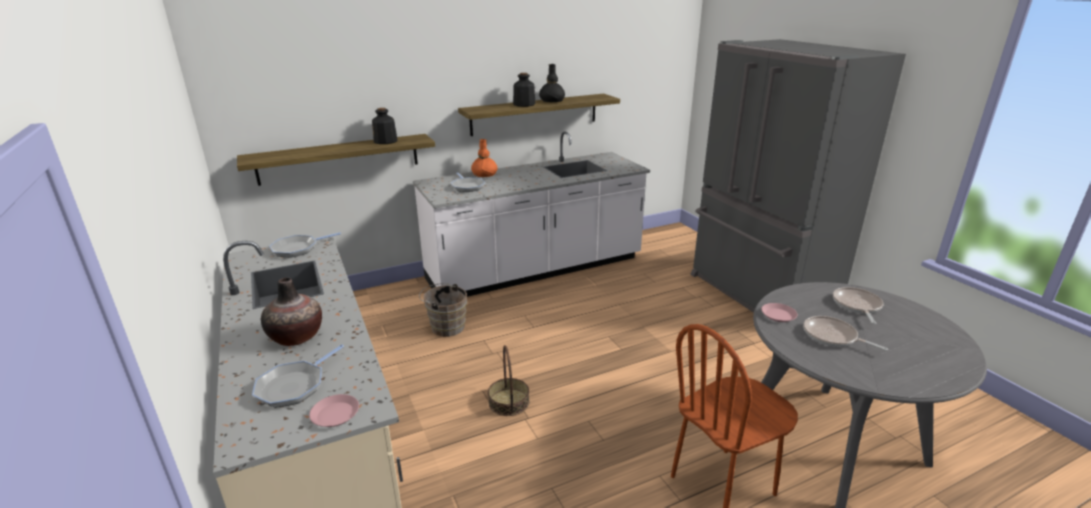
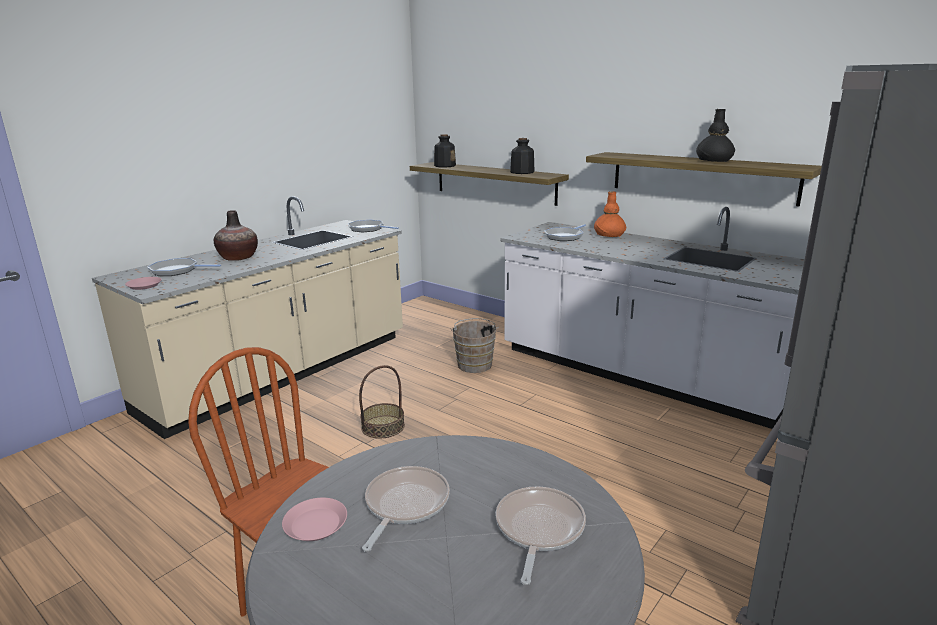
camera: 65 degrees right, 5 degrees down
bottle [513,73,535,107] -> bottle moved to [434,134,456,168]
pink plate [761,303,797,322] -> pink plate moved to [282,498,347,541]
frying pan [833,287,884,324] -> frying pan turned 60 degrees counterclockwise [495,487,586,585]

